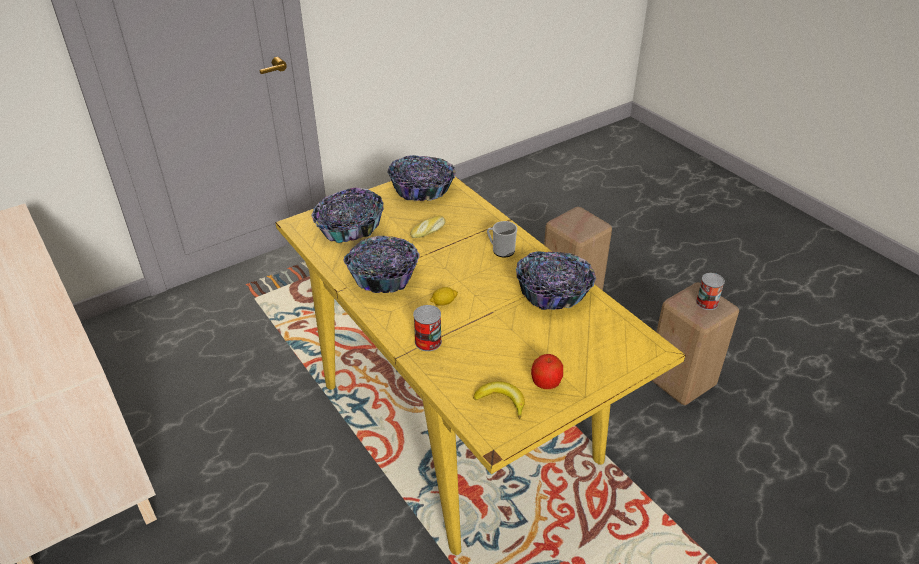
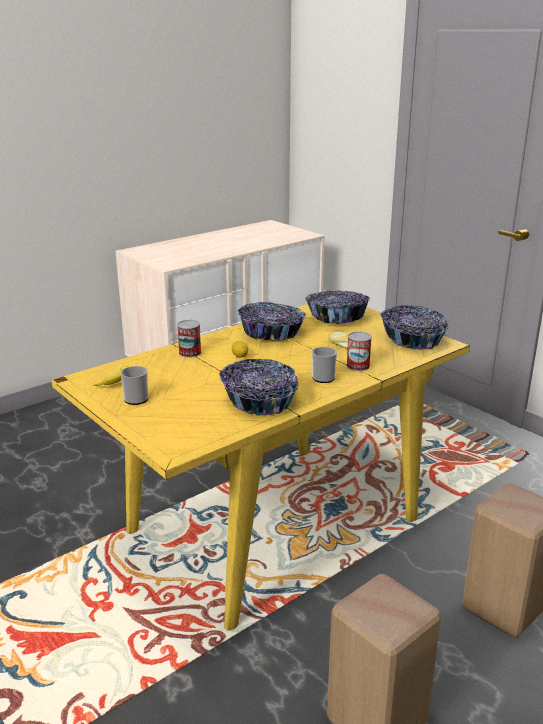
camera: 85 degrees right, 15 degrees down
apple [531,354,563,389] -> mug [120,366,148,405]
can [696,273,725,310] -> can moved to [346,332,372,371]

